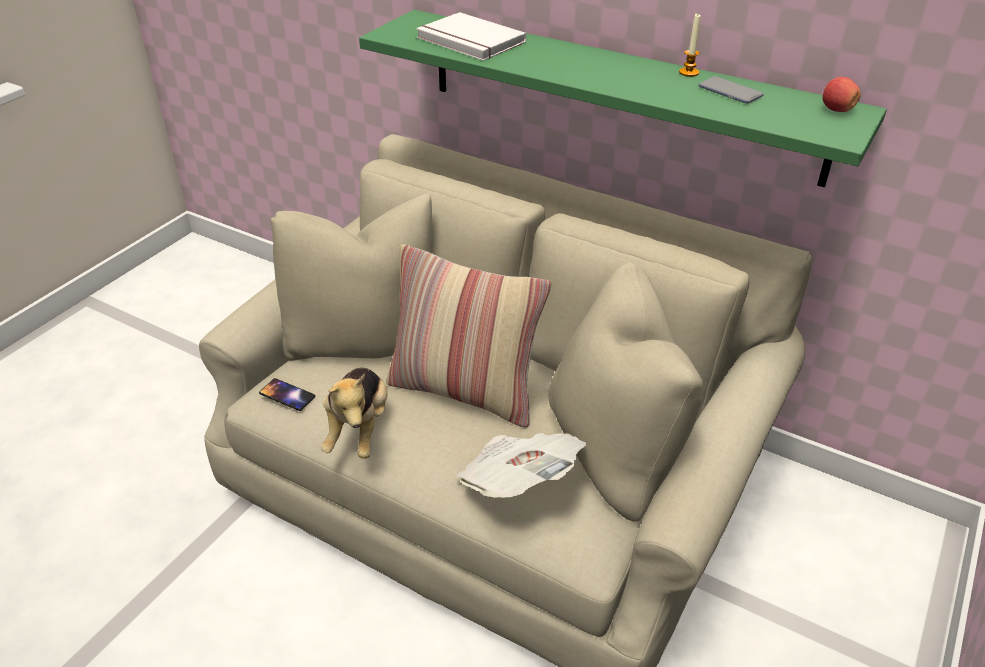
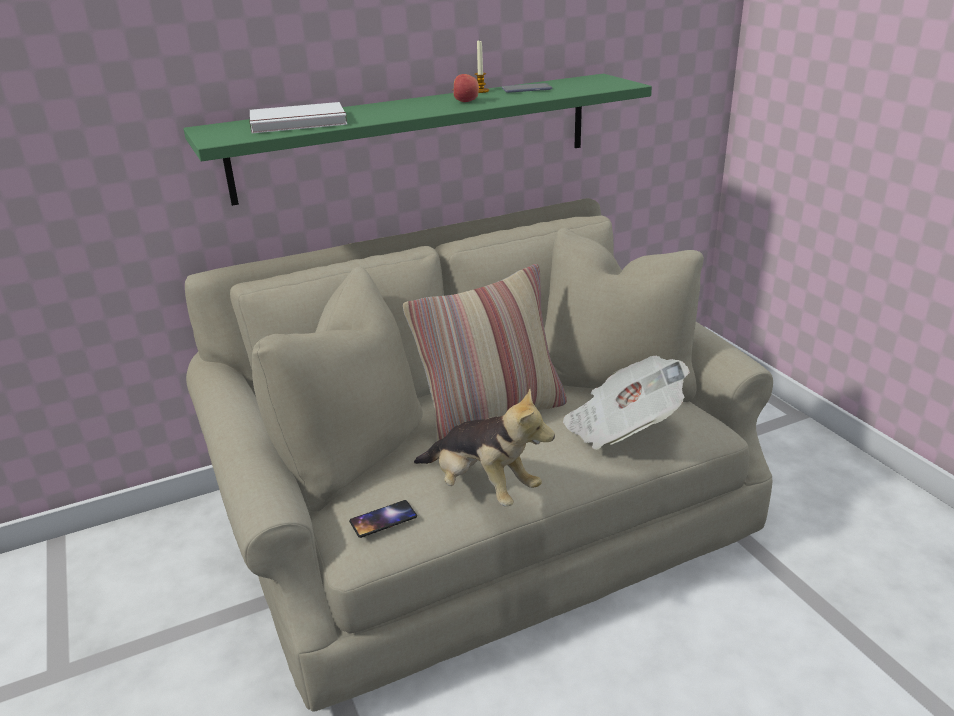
camera: 55 degrees left, 10 degrees down
apple [822,77,861,112] -> apple moved to [452,74,479,102]

